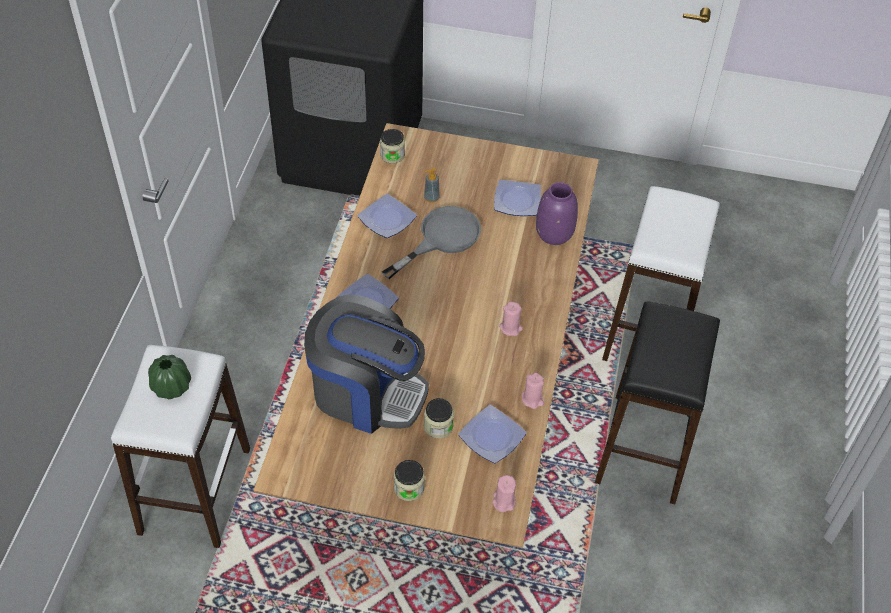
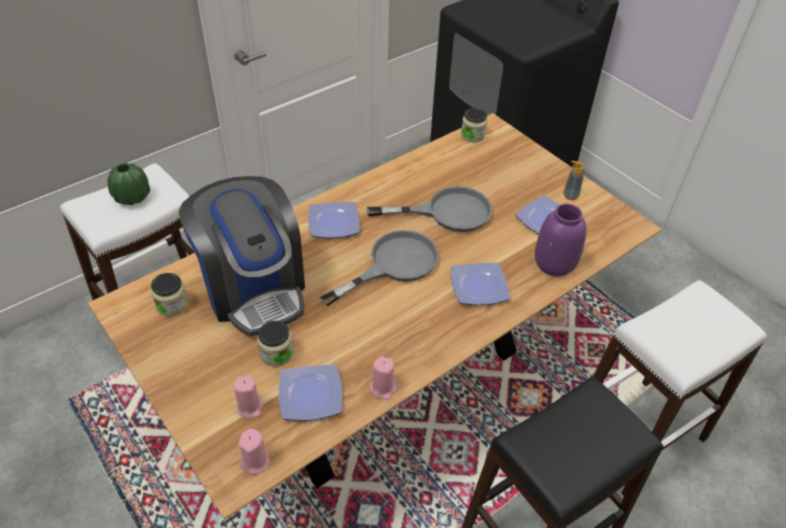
camera: 40 degrees right, 5 degrees down
plate [357,194,417,238] -> plate moved to [451,262,510,305]
jar [394,460,425,501] -> jar moved to [151,273,189,317]
soap dispenser [424,168,440,203] -> soap dispenser moved to [563,161,584,200]
pink candle [499,302,523,336] -> pink candle moved to [233,375,263,419]
none -> grey frying pan [320,230,439,306]

